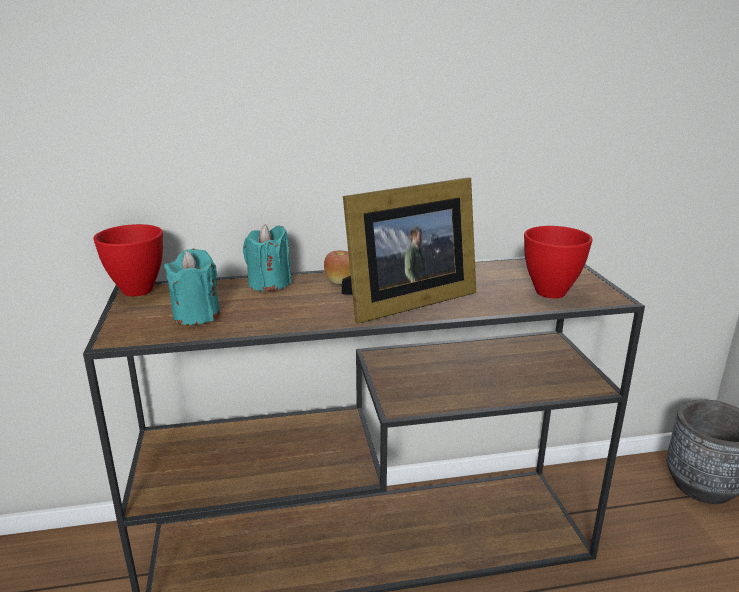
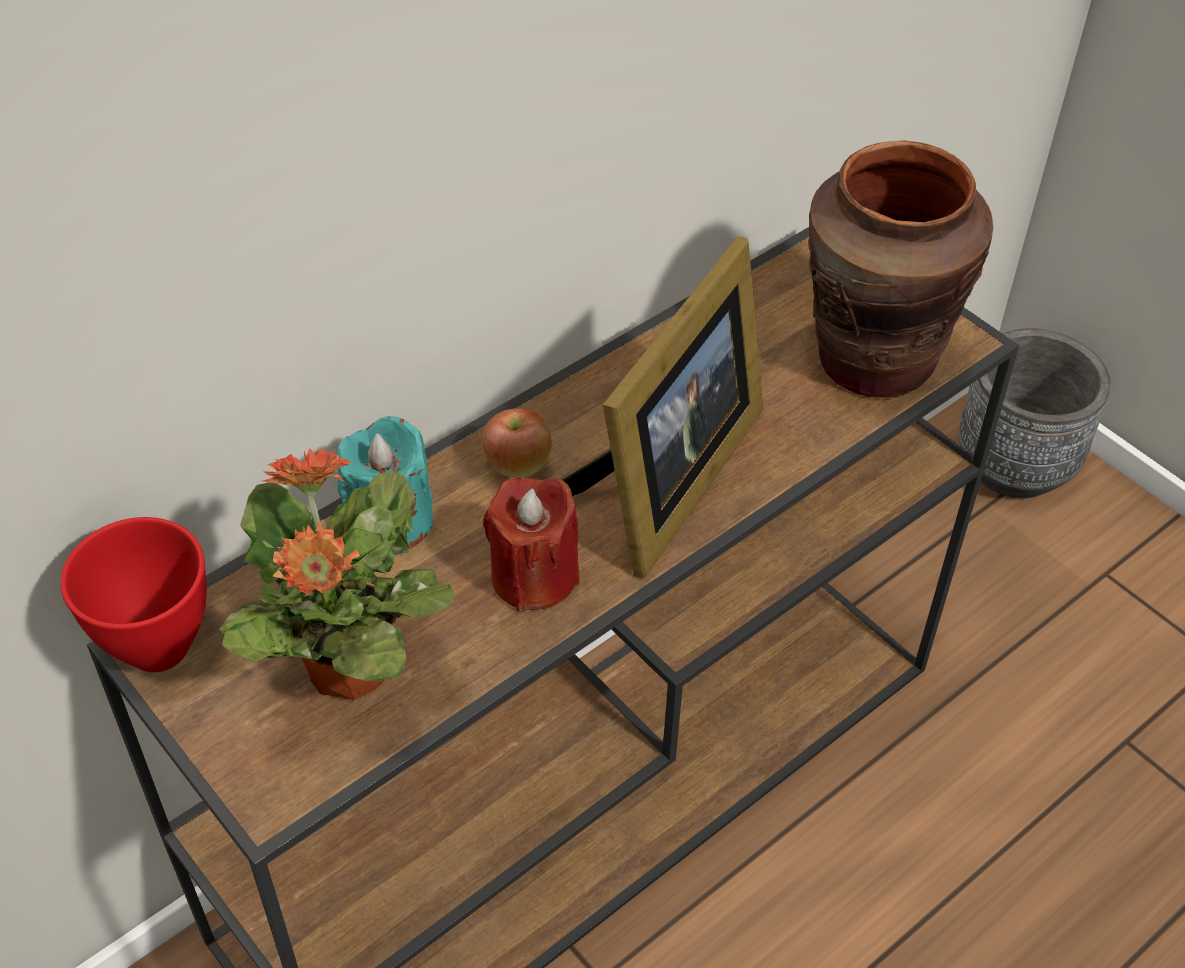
camera: 30 degrees left, 25 degrees up
turquoise candle [164,249,220,325] -> potted plant [219,448,454,700]
red bowl [524,226,592,298] -> brown vase [808,140,993,397]
none -> red candle [483,477,580,612]

